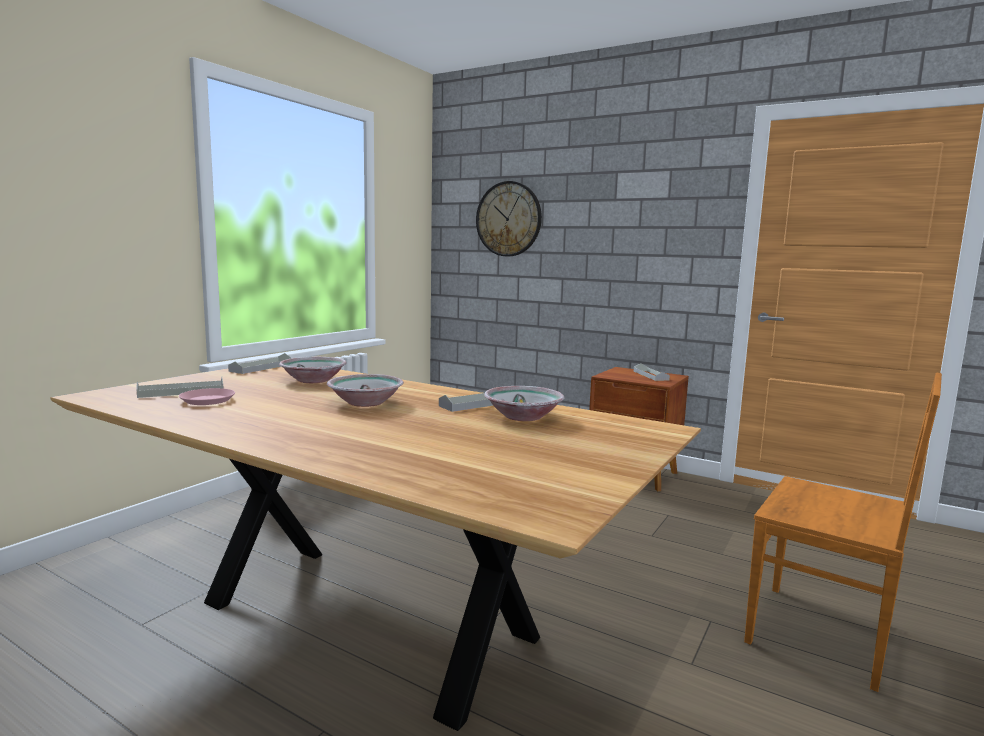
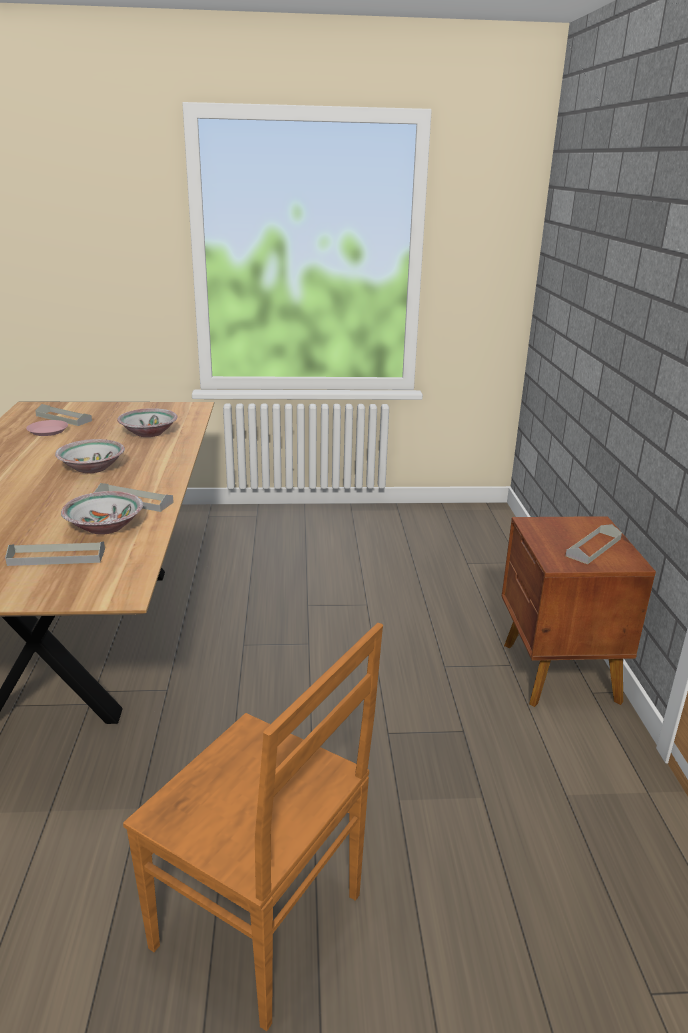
camera: 55 degrees right, 15 degrees up
grey tray [228,353,291,374] -> grey tray moved to [5,541,105,566]
wall clock [476,181,542,256] -> none
brown chair [744,373,942,692] -> brown chair turned 60 degrees counterclockwise [123,623,383,1031]

